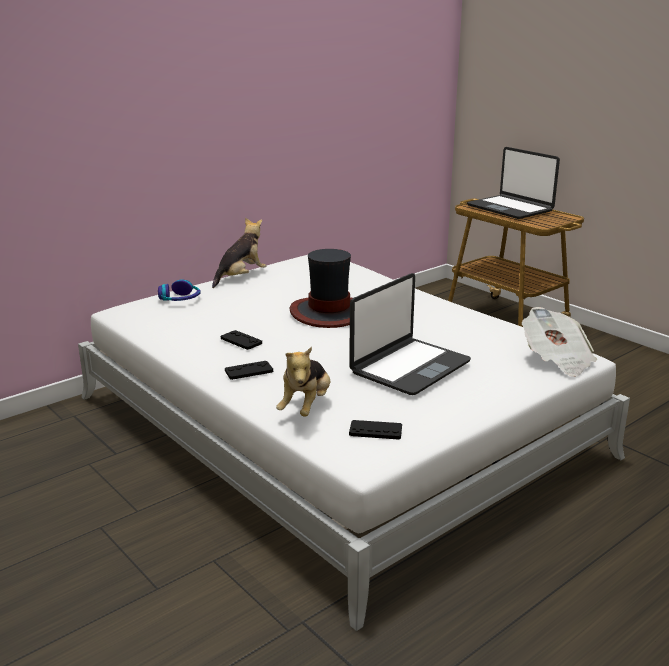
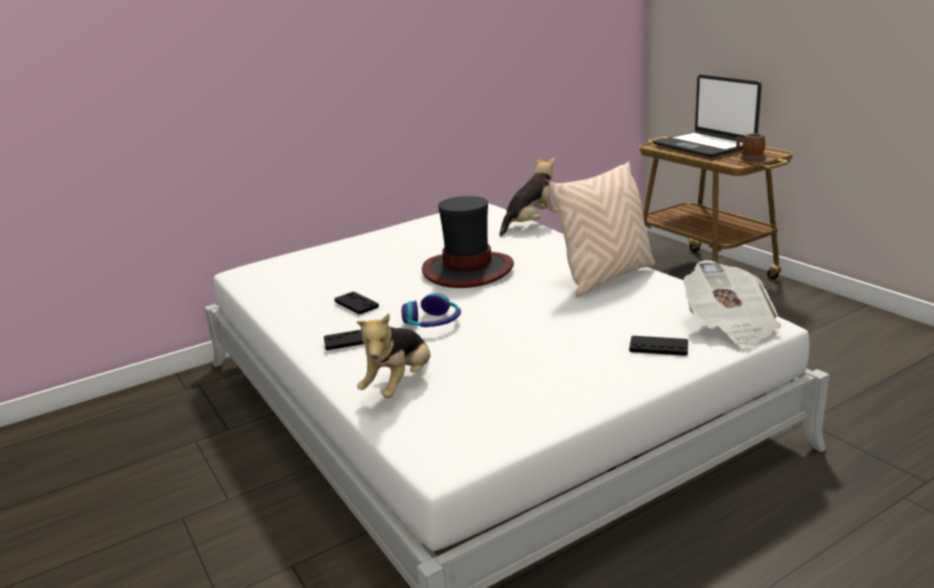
camera: 10 degrees right, 0 degrees up
headphones [158,279,201,301] -> headphones moved to [402,293,461,327]
plush toy [212,218,266,288] -> plush toy moved to [500,156,558,237]
laptop [349,273,471,395] -> none
black game controller [349,420,402,439] -> black game controller moved to [629,336,688,356]
none -> beige pillow [549,161,655,298]
none -> mug [736,133,766,162]

